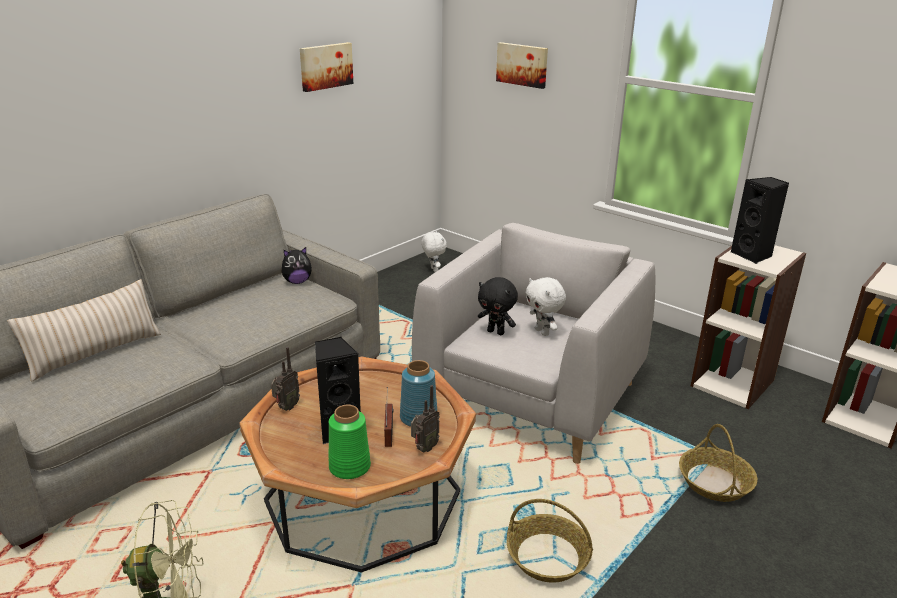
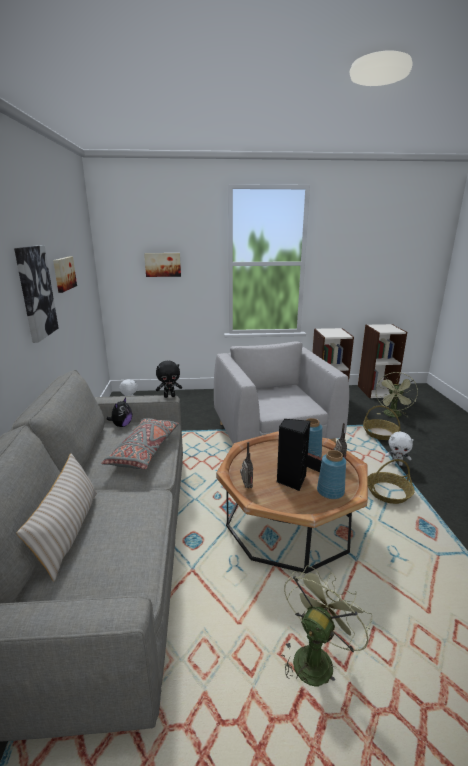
camera: 45 degrees left, 5 degrees down
green vase [328,405,371,479] -> blue vase [317,450,346,499]
black plush toy [478,277,518,335] -> black plush toy moved to [156,361,182,398]
white plush toy [526,277,566,336] -> white plush toy moved to [385,432,414,466]
black speaker [731,177,789,264] -> none
none -> picture [14,245,58,343]
none -> grey pillow [101,418,179,470]
none -> green fan [376,372,418,417]

